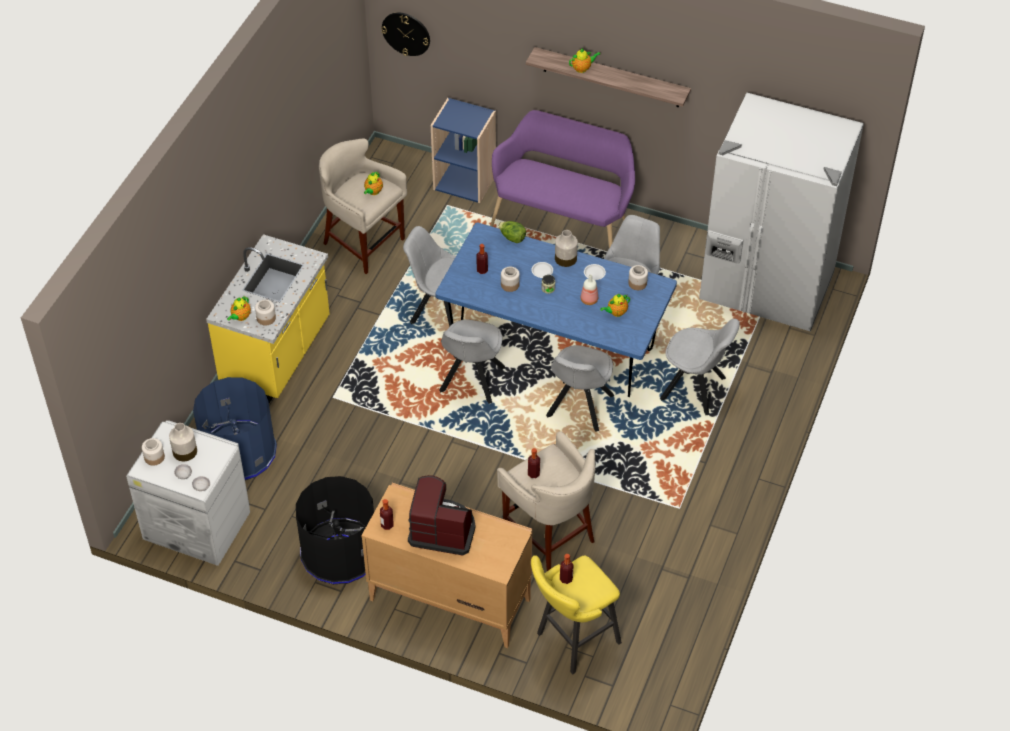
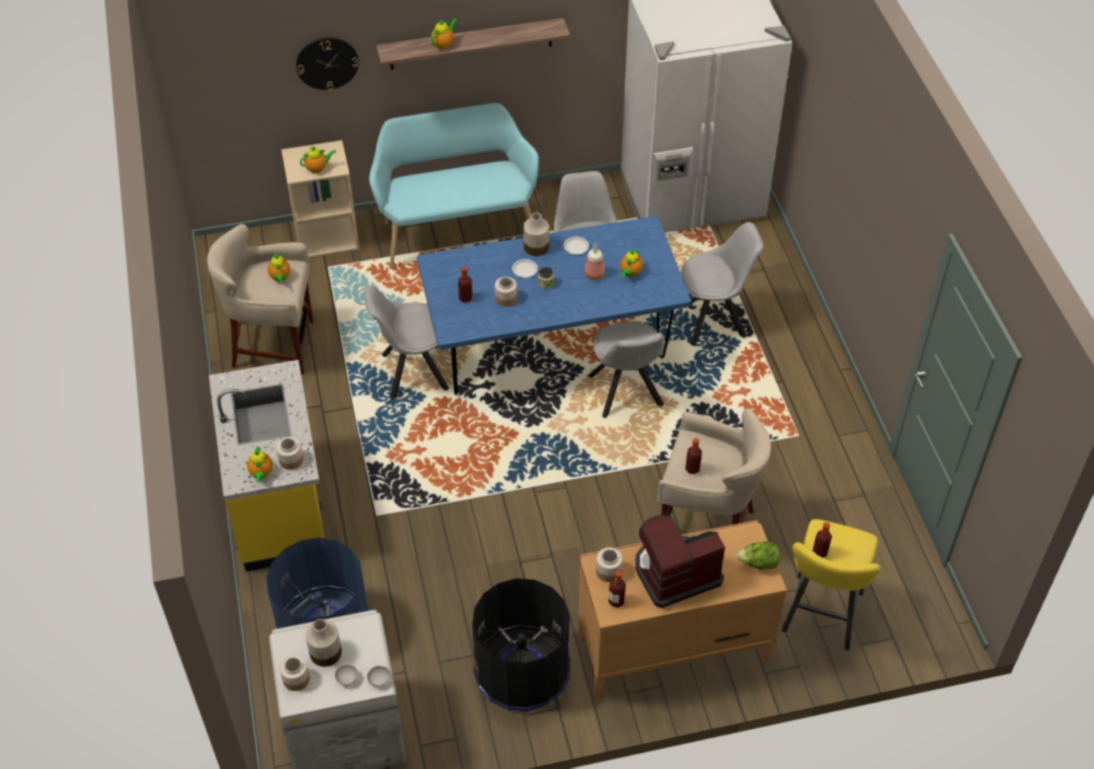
camera: 35 degrees left, 0 degrees up
wall clock [381,12,430,56] -> wall clock moved to [296,38,359,91]
blue bookcase [431,98,496,203] -> beige bookcase [281,140,359,258]
grey chair [440,319,506,404] -> none
purple bench [490,110,635,248] -> turquoise bench [369,103,539,269]
lettuce [498,221,526,243] -> lettuce moved to [736,541,780,570]
jar [628,265,648,290] -> jar moved to [596,547,623,582]
none -> teapot [300,146,337,173]

